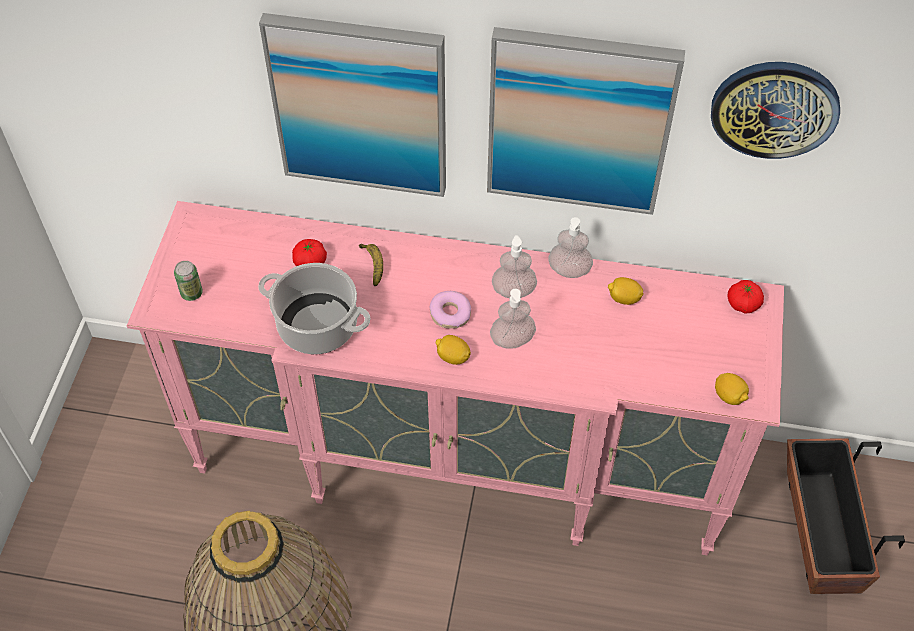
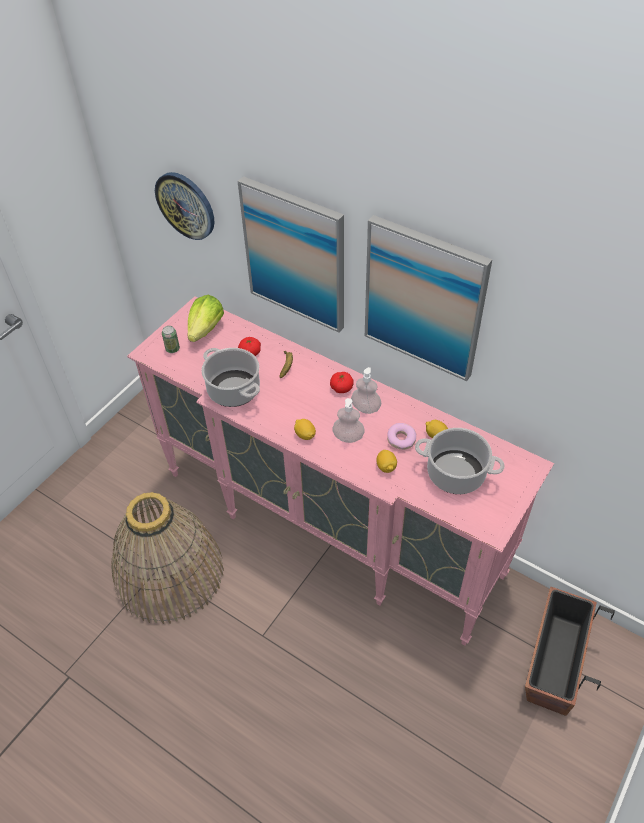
camera: 25 degrees right, 5 degrees down
donut [430,291,471,329] -> donut moved to [387,423,416,450]
soap dispenser [548,217,593,278] -> none
wall clock [711,62,840,159] -> wall clock moved to [155,172,214,240]
lemon [715,373,749,405] -> lemon moved to [376,450,397,473]
tomato [727,280,764,314] -> tomato moved to [330,372,354,393]
none -> lettuce [188,295,224,342]
none -> cooking pot [415,428,505,494]

